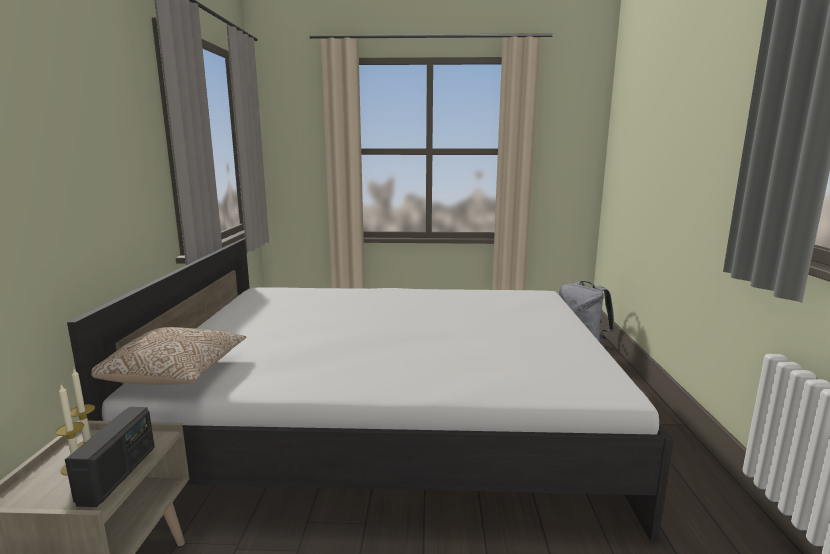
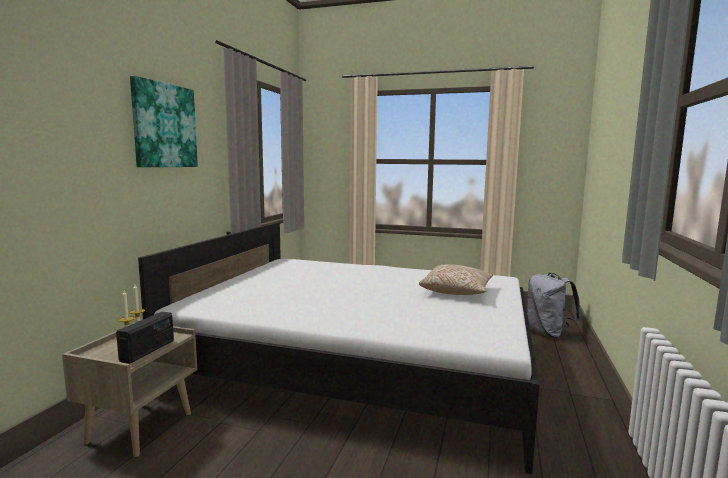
camera: 15 degrees right, 5 degrees down
pillow [91,327,246,385] -> pillow moved to [419,264,493,295]
none -> picture [130,76,198,167]

